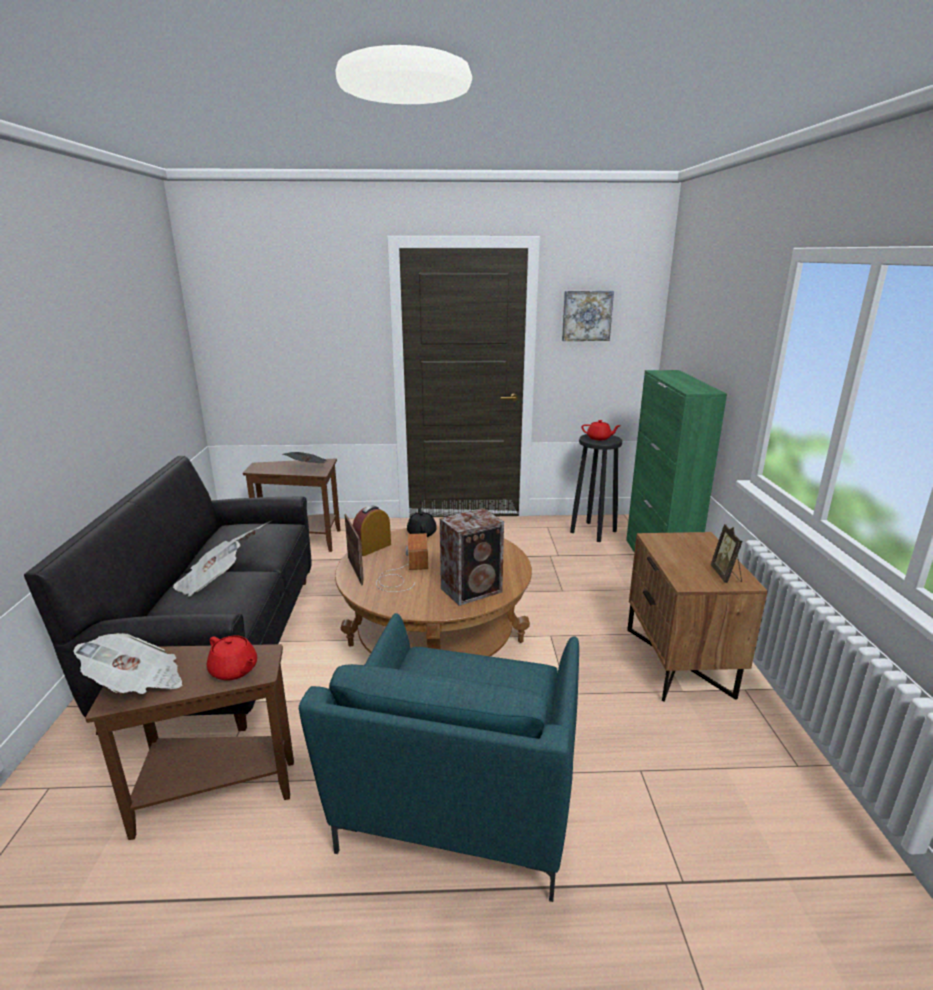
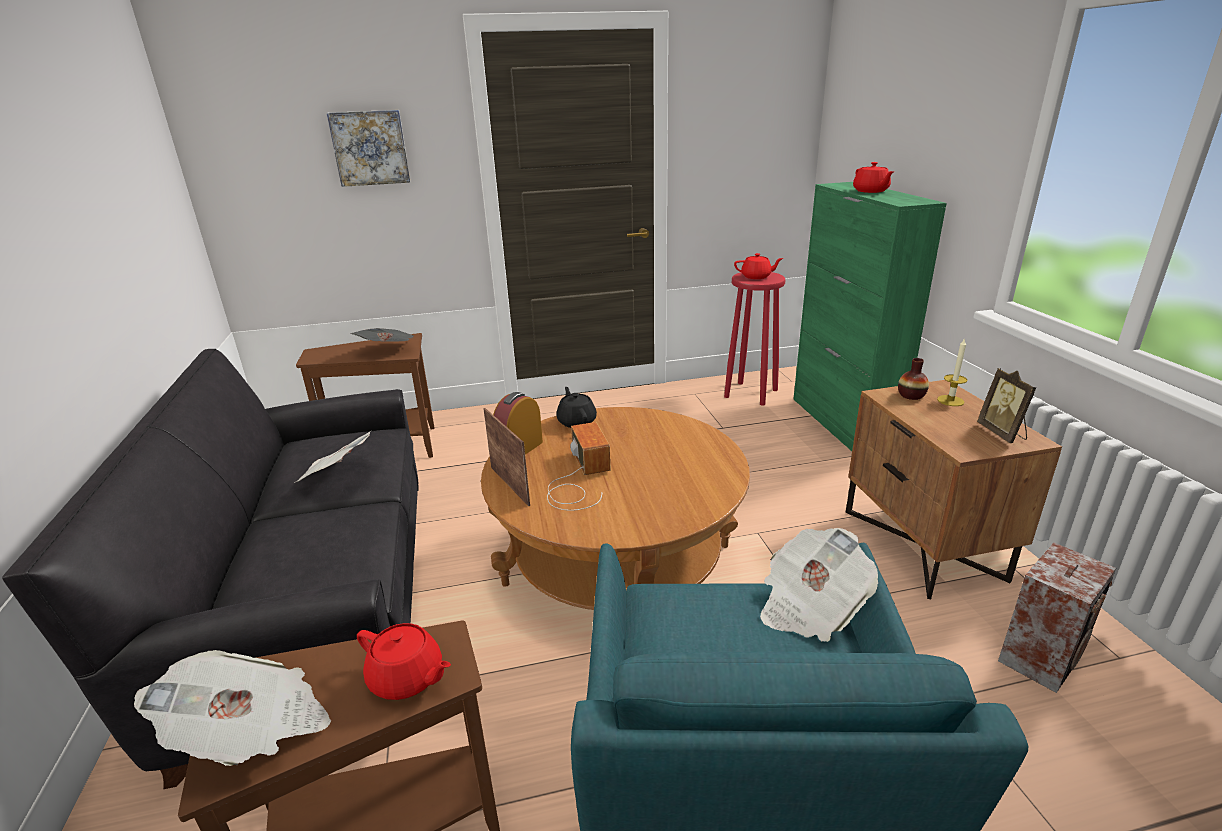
camera: 10 degrees left, 5 degrees up
newspaper [173,541,241,597] -> newspaper moved to [760,528,878,642]
speaker [440,508,504,606] -> speaker moved to [998,543,1116,693]
picture [562,291,614,341] -> picture moved to [327,110,410,187]
black stool [570,434,622,542] -> red stool [724,272,785,406]
none -> red teapot [853,162,894,193]
none -> vase [898,358,929,400]
none -> candle [937,338,967,406]

